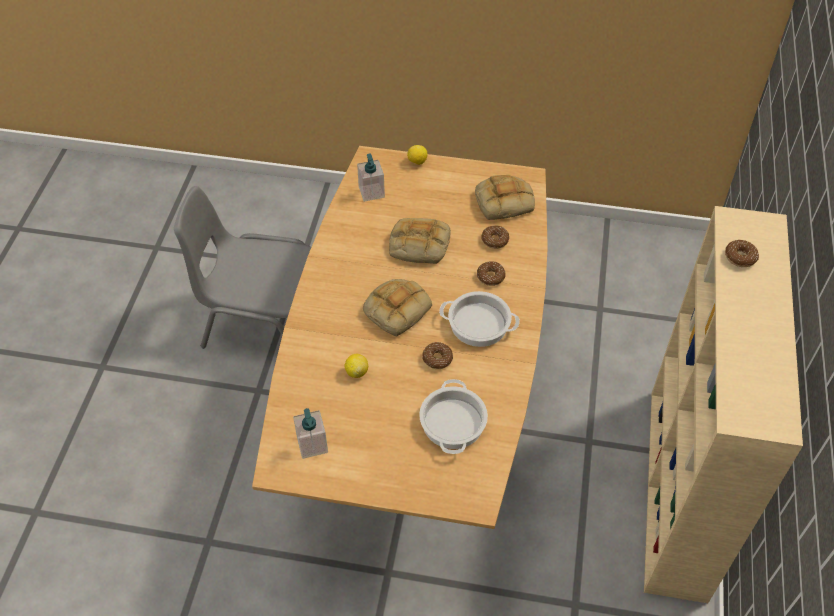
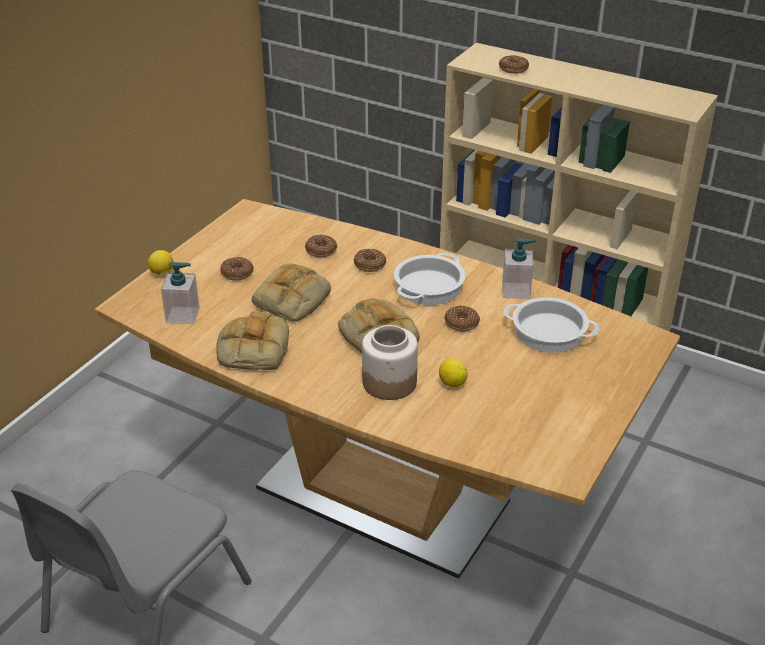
camera: 70 degrees left, 15 degrees down
soap dispenser [293,408,328,459] -> soap dispenser moved to [502,238,536,299]
bread [475,175,535,220] -> bread moved to [216,311,289,370]
none -> donut [220,257,254,281]
none -> jar [362,325,418,400]

